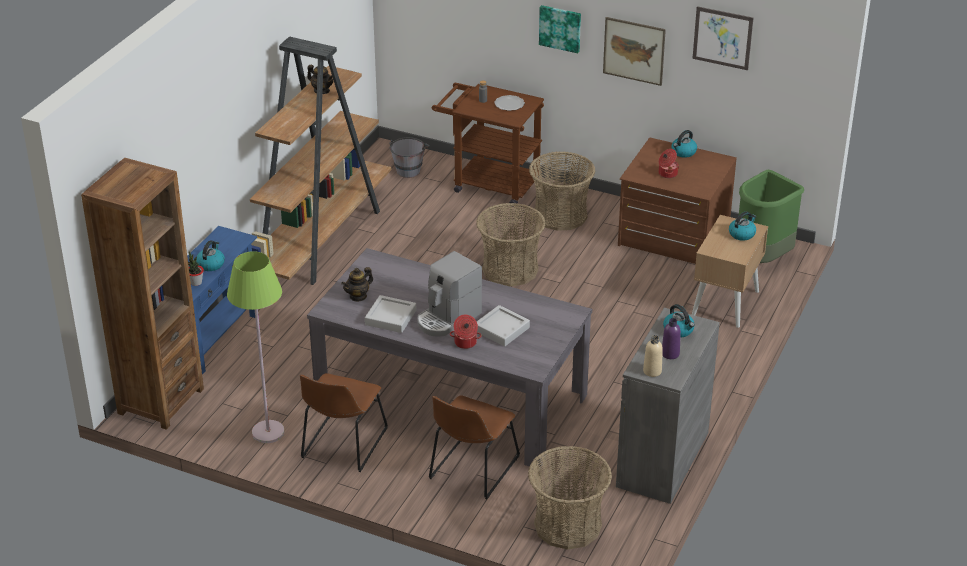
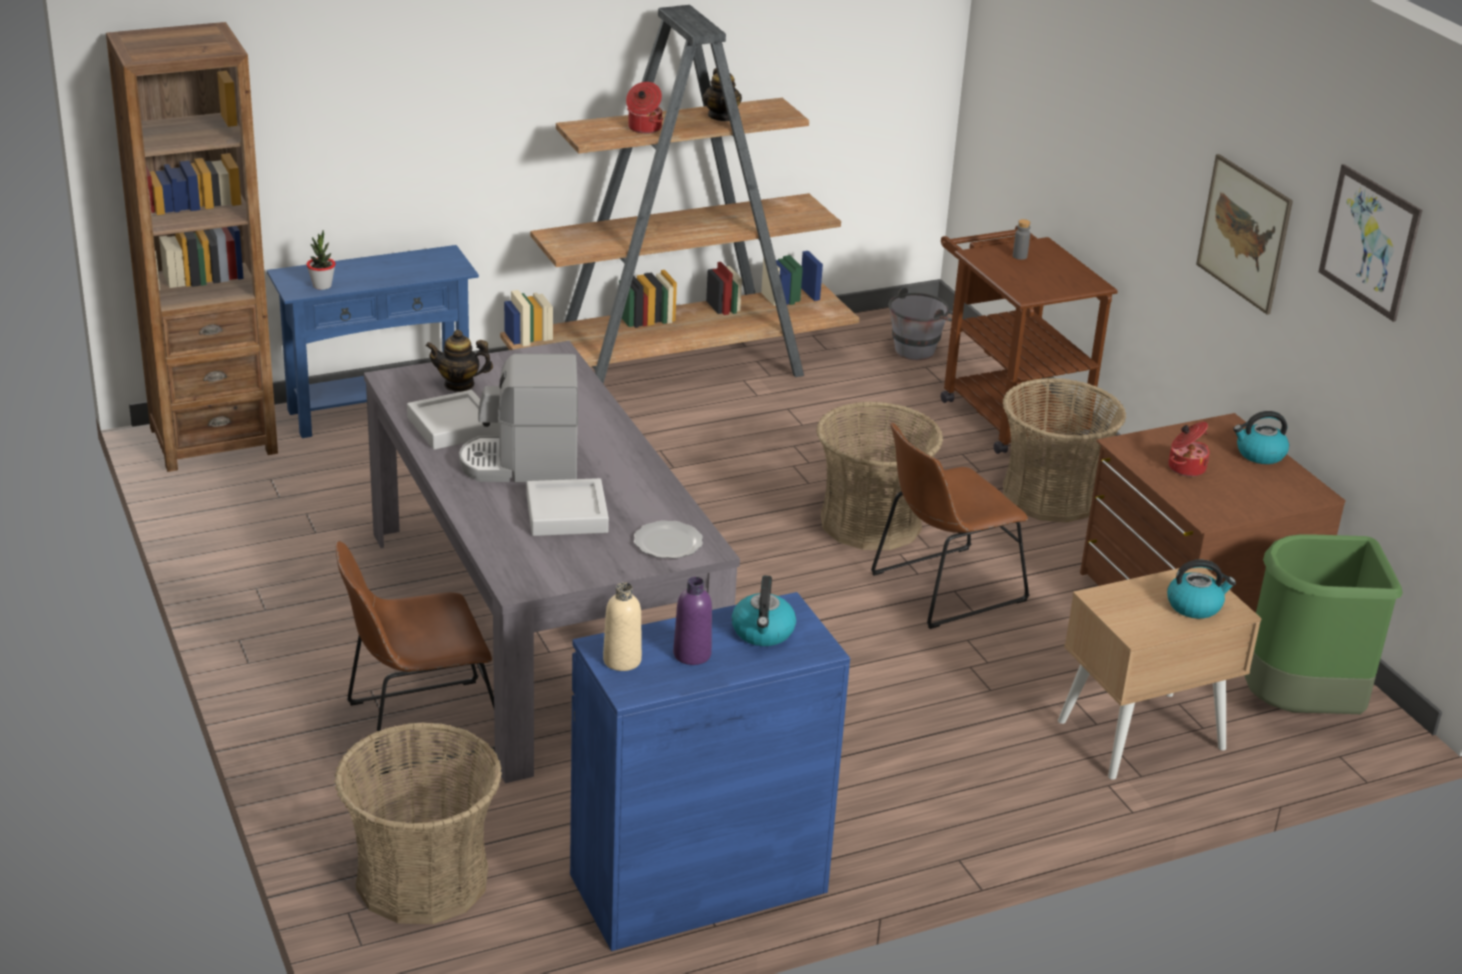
camera: 40 degrees right, 5 degrees down
kettle [196,240,225,271] -> none
green floor lamp [227,251,284,443] -> none
brown chair [300,373,388,472] -> brown chair moved to [871,423,1030,629]
cooking pot [450,314,482,349] -> cooking pot moved to [626,82,663,134]
plate [494,95,525,111] -> plate moved to [634,520,703,559]
picture [539,5,581,53] -> none
grey cabinet [616,308,720,504] -> blue cabinet [570,592,850,951]

